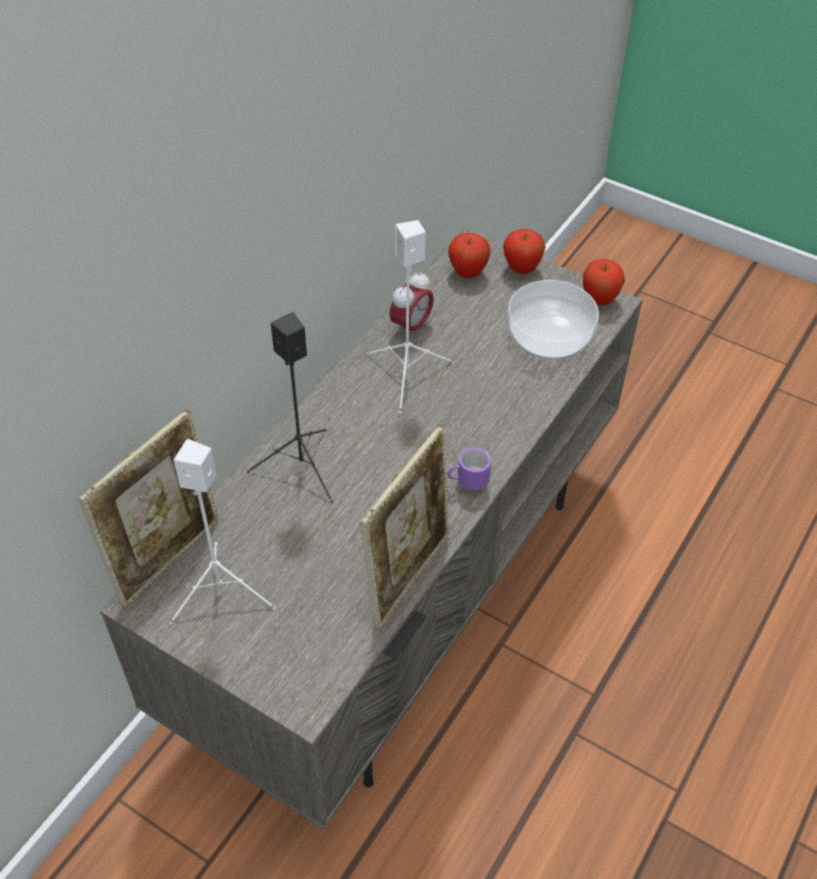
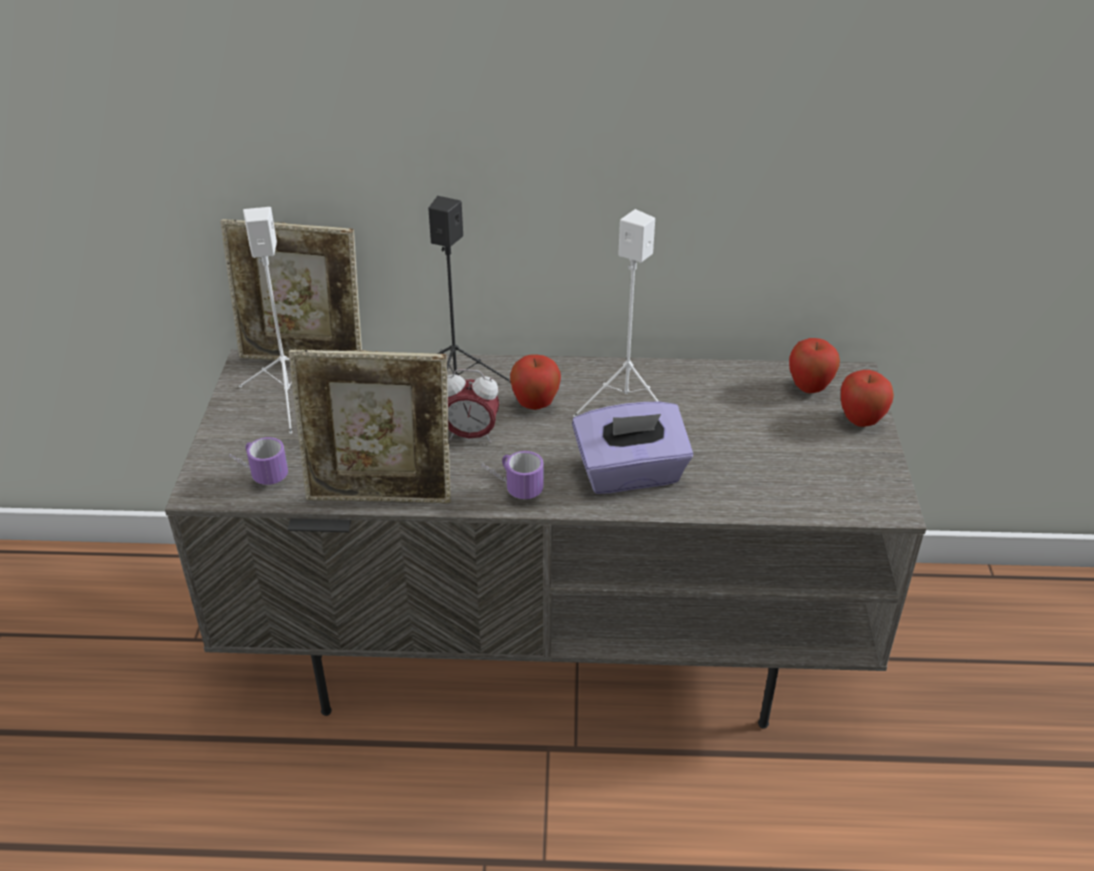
camera: 60 degrees right, 10 degrees down
alarm clock [389,271,434,332] -> alarm clock moved to [447,369,500,443]
bowl [508,280,599,359] -> none
apple [583,259,625,305] -> apple moved to [510,355,561,410]
none -> mug [229,437,288,485]
none -> purple tissue box [572,401,693,494]

